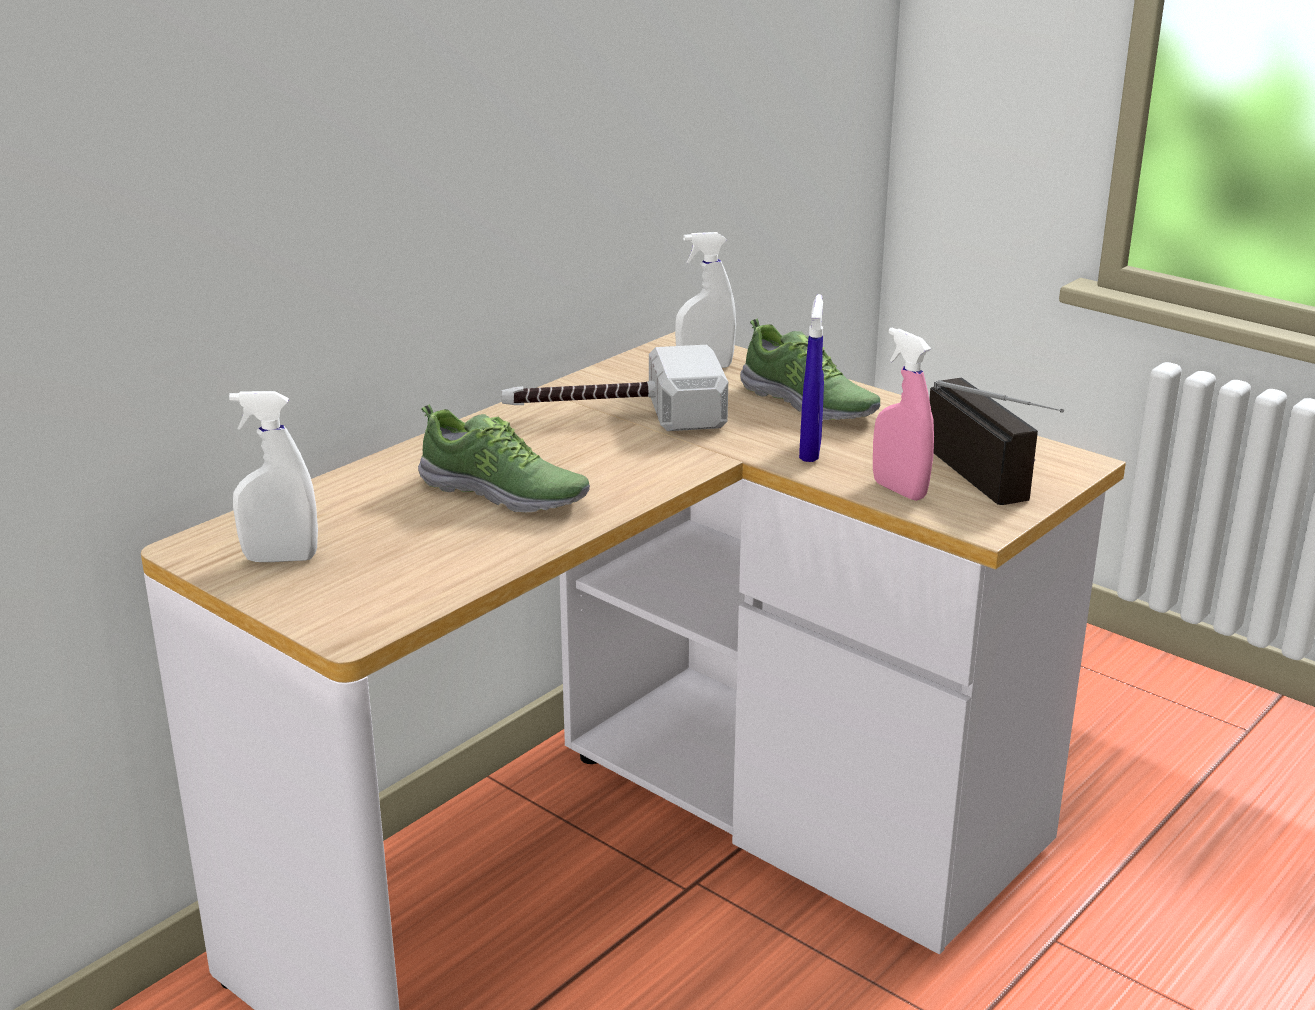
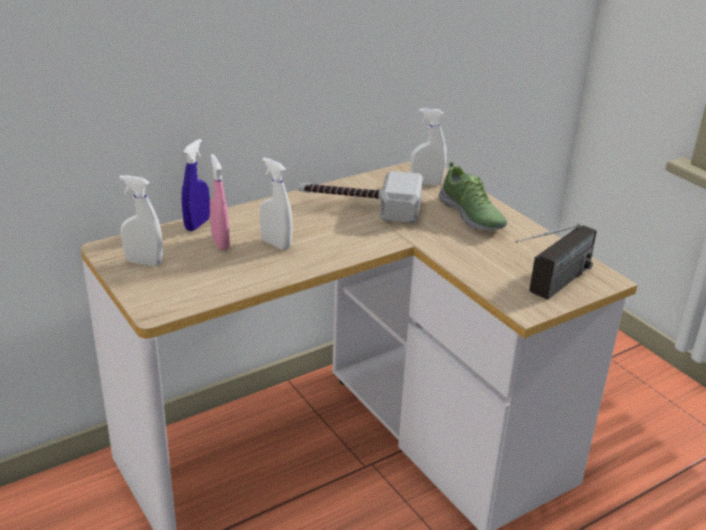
camera: 15 degrees right, 5 degrees up
shoe [418,404,590,512] -> white spray bottle [260,158,293,250]
blue spray bottle [799,294,824,462] -> blue spray bottle moved to [182,139,210,231]
pink spray bottle [873,328,934,501] -> pink spray bottle moved to [210,154,230,250]
radio [929,377,1064,505] -> radio turned 45 degrees clockwise [515,223,597,300]

